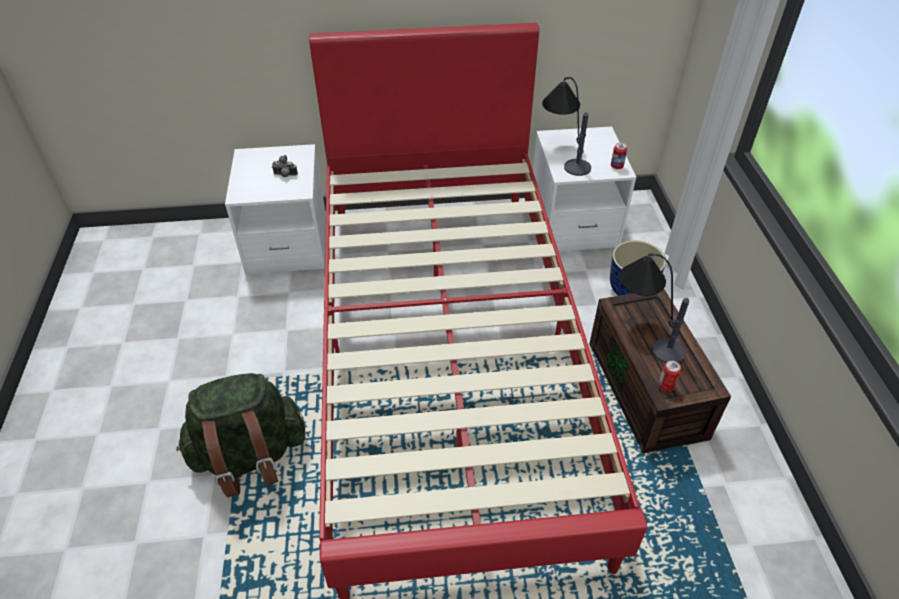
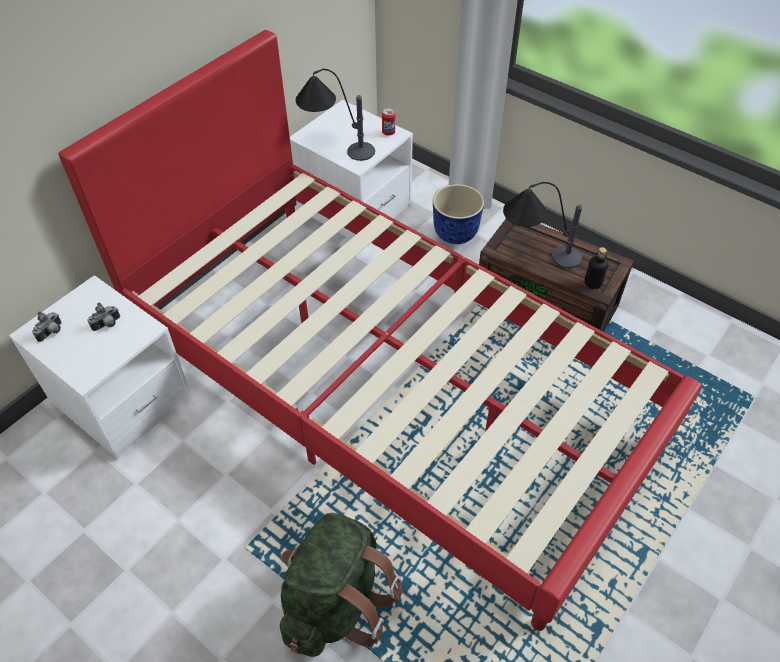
camera: 45 degrees left, 5 degrees up
can [658,361,681,391] -> bottle [584,247,608,289]
none -> camera [32,311,62,342]

